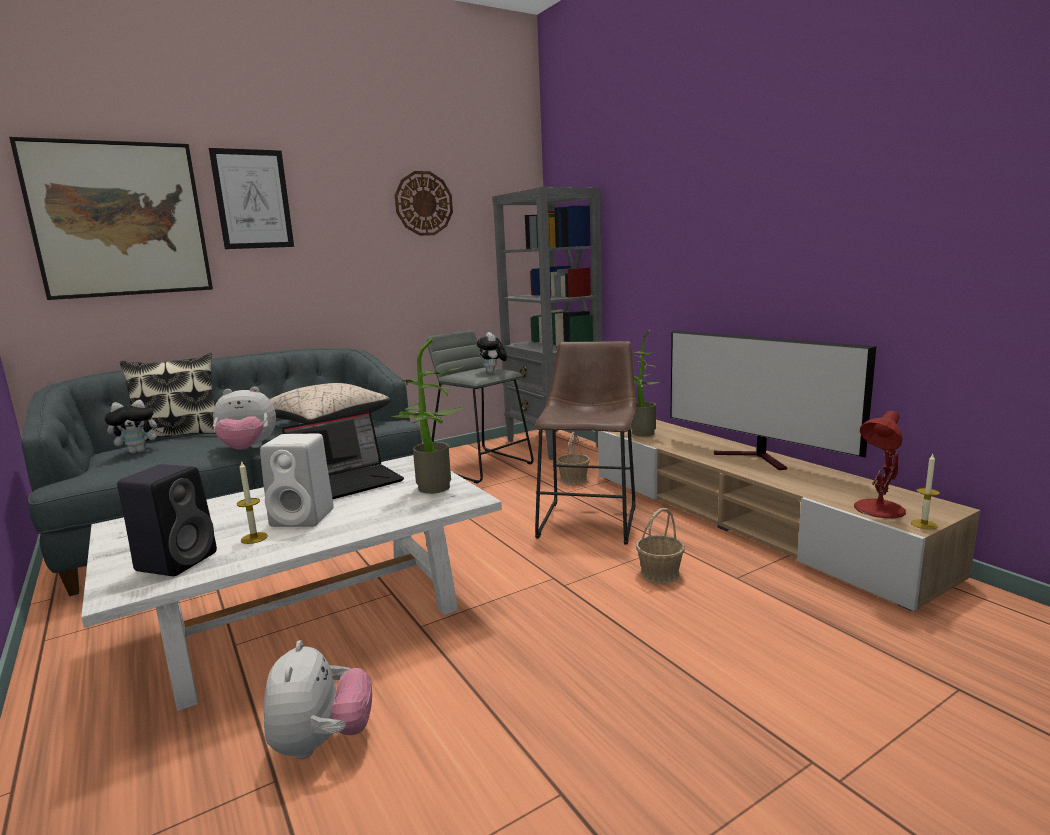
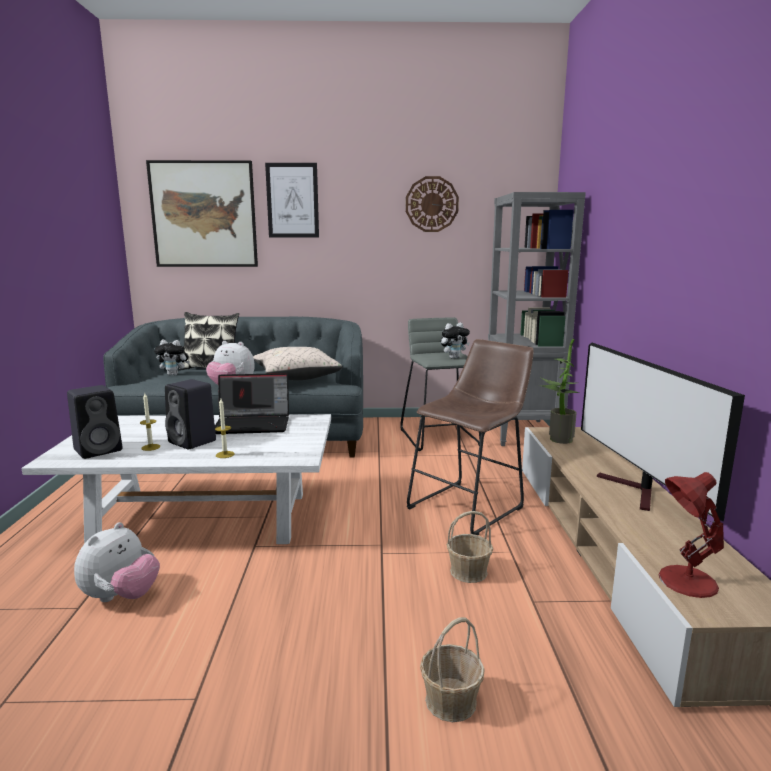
camera: 30 degrees right, 0 degrees up
white speaker [260,434,334,527] -> black speaker [165,379,216,449]
potted plant [389,338,467,494] -> none
plush toy [477,332,507,373] -> plush toy turned 135 degrees counterclockwise [441,322,470,359]
basket [557,432,590,485] -> basket moved to [420,617,485,722]
candle [911,454,940,530] -> candle moved to [215,399,235,458]

